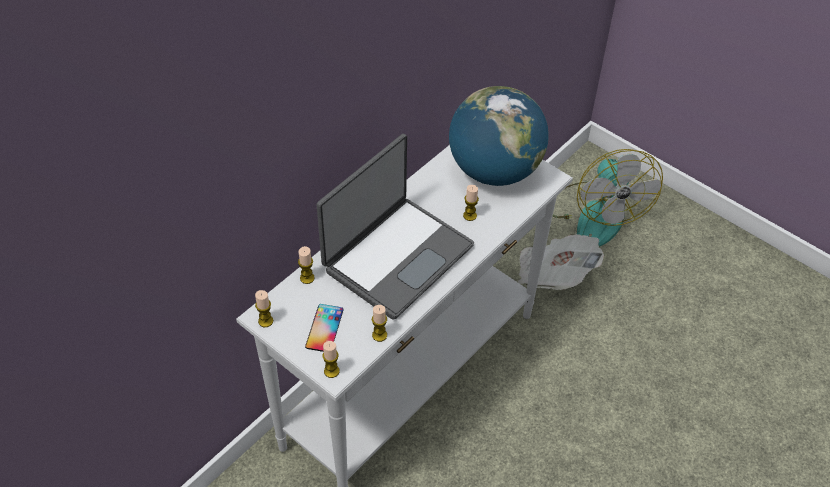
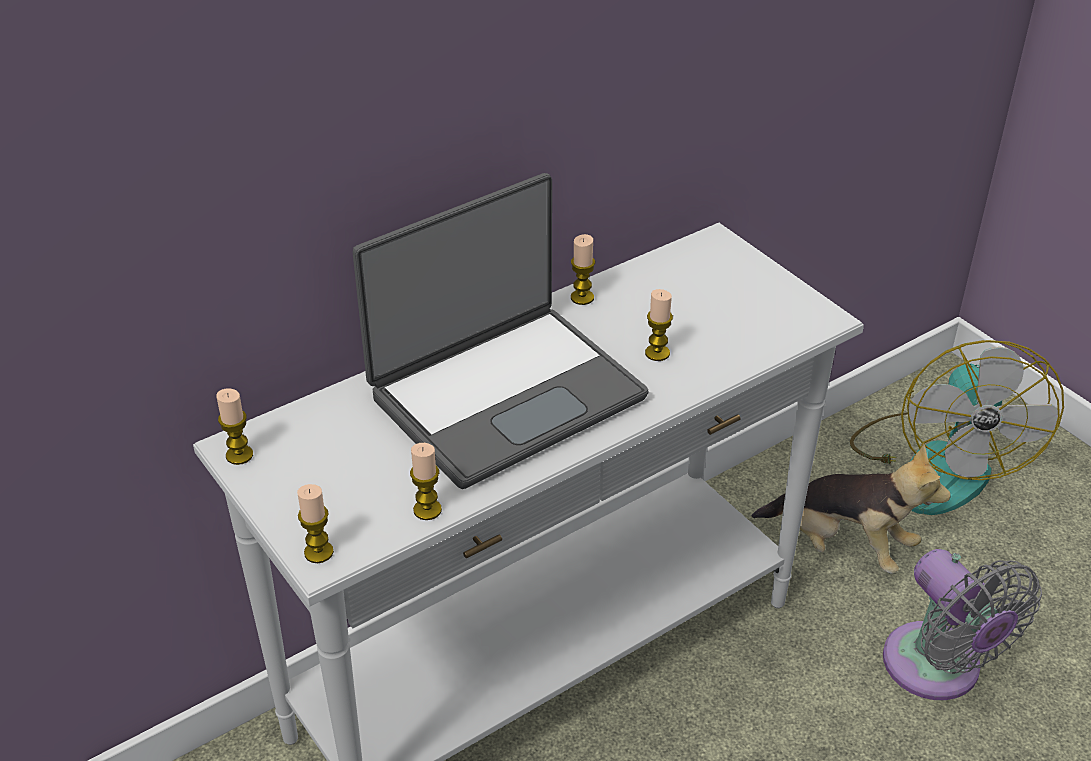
camera: 15 degrees right, 10 degrees down
candle [298,246,315,284] -> candle moved to [571,234,595,305]
phone [305,304,343,352] -> none
globe [449,86,549,186] -> none
newspaper [518,234,604,290] -> plush toy [751,444,950,574]
none -> grey fan [883,549,1042,700]

